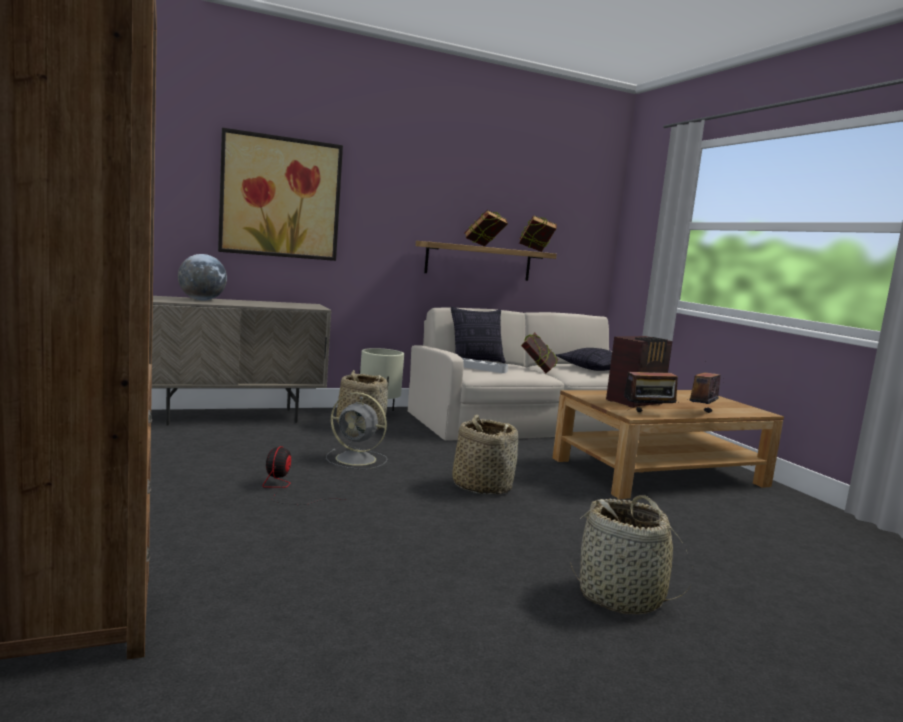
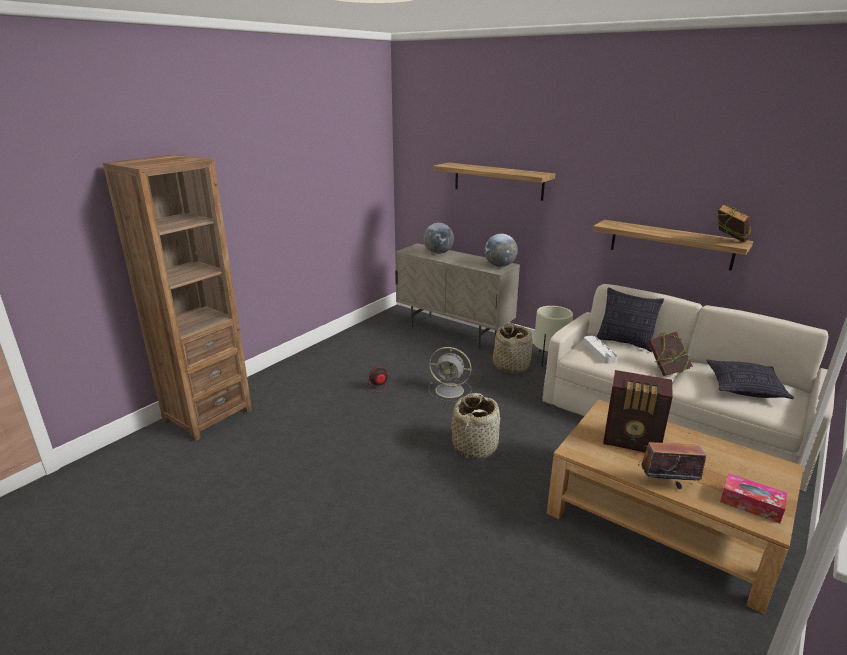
camera: 60 degrees right, 15 degrees up
picture [218,128,343,261] -> shelf [433,162,555,201]
grey fan [326,392,387,469] -> grey fan turned 60 degrees counterclockwise [429,347,472,402]
book [465,209,508,247] -> none
basket [570,495,693,615] -> none
radio [624,362,679,412] -> none
none -> globe [484,234,518,267]
none -> tissue box [720,473,787,524]

